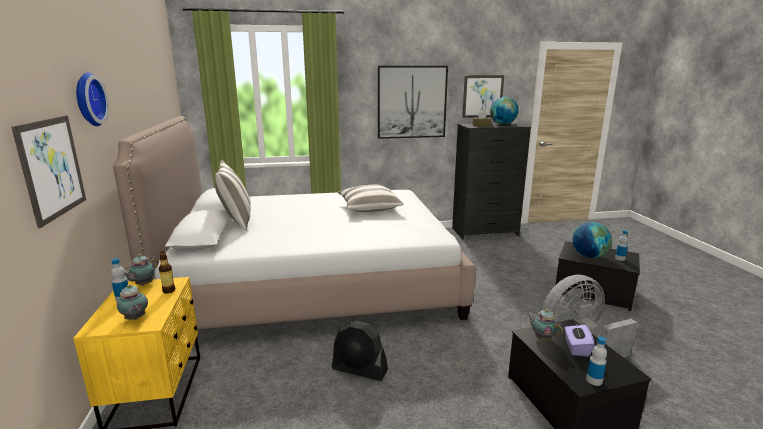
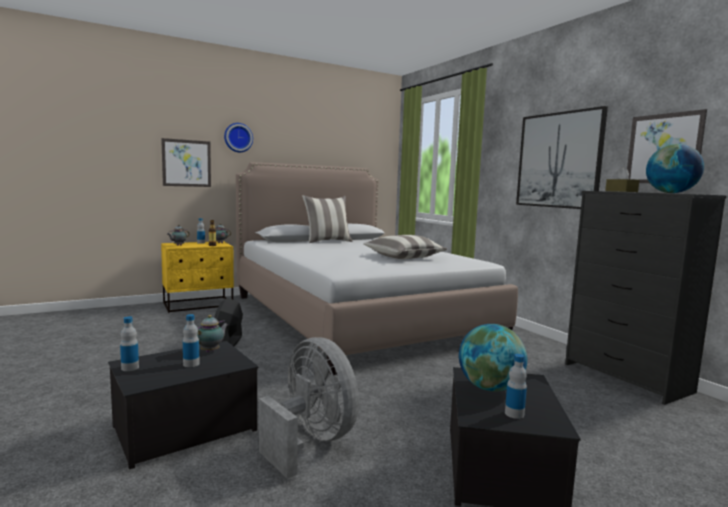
camera: 70 degrees right, 10 degrees down
purple tissue box [565,324,594,357] -> bottle [183,314,200,367]

